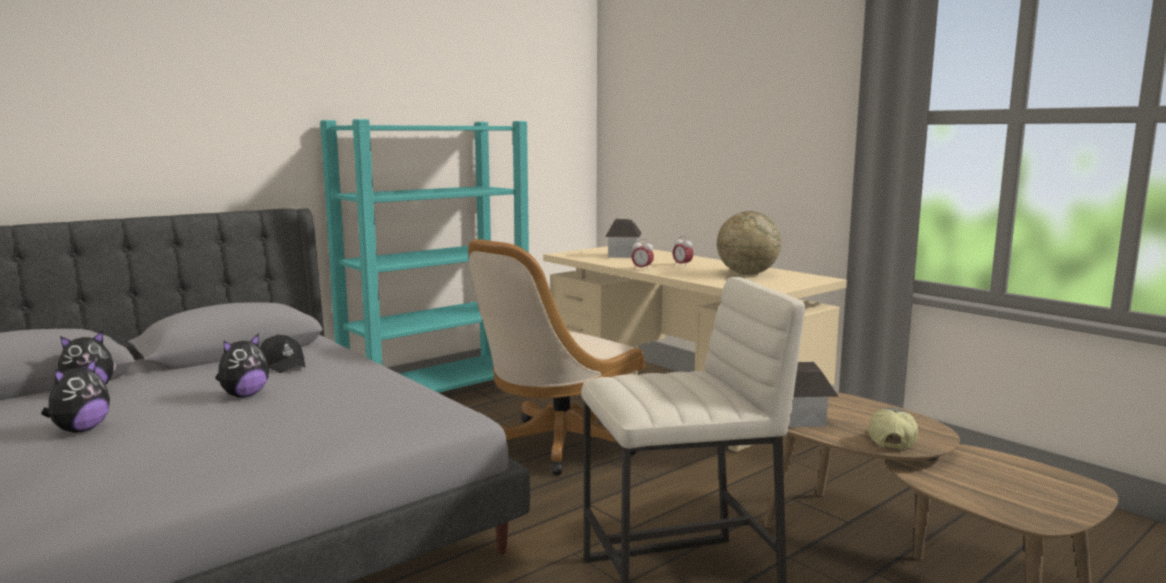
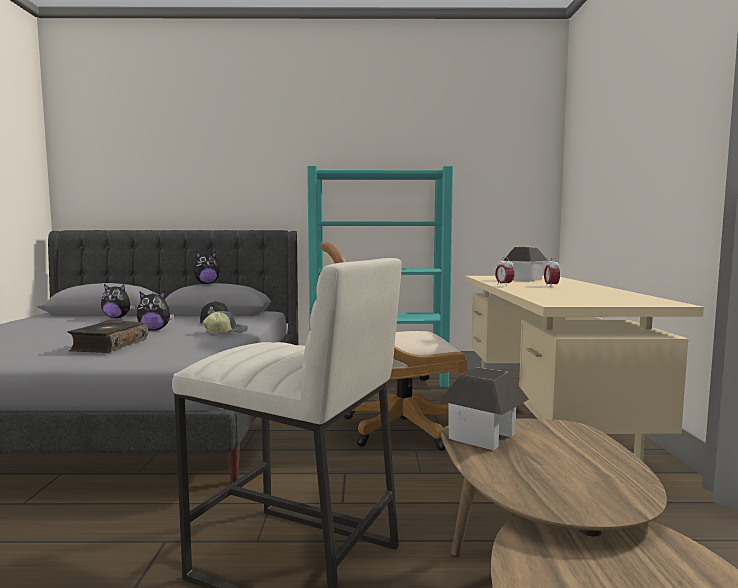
camera: 40 degrees right, 5 degrees down
plush toy [41,358,110,433] -> plush toy moved to [193,252,220,284]
globe [717,211,781,275] -> none
cap [868,407,918,449] -> cap moved to [203,311,248,333]
none -> book [67,320,148,353]

